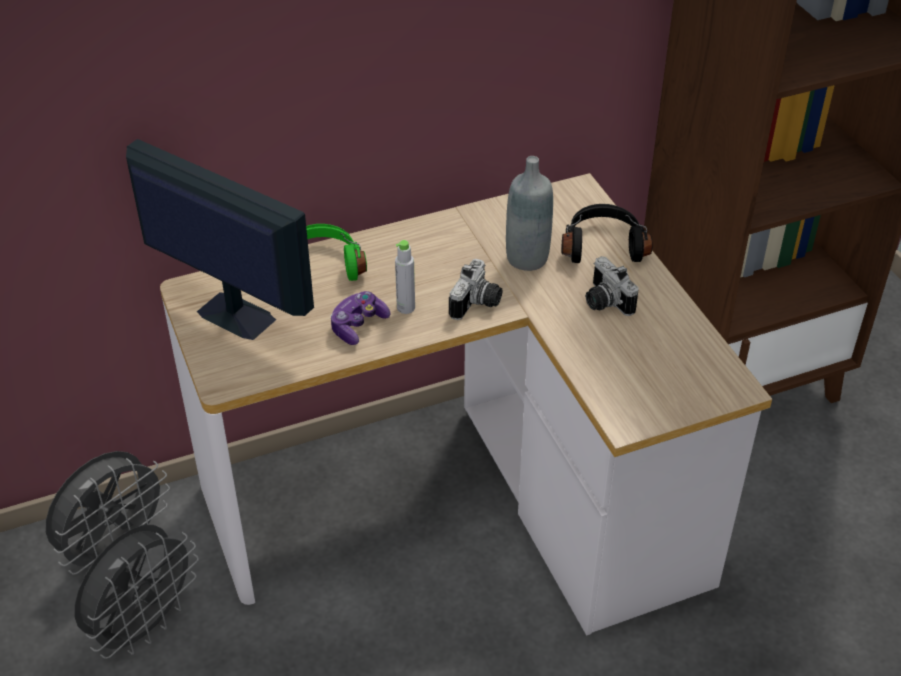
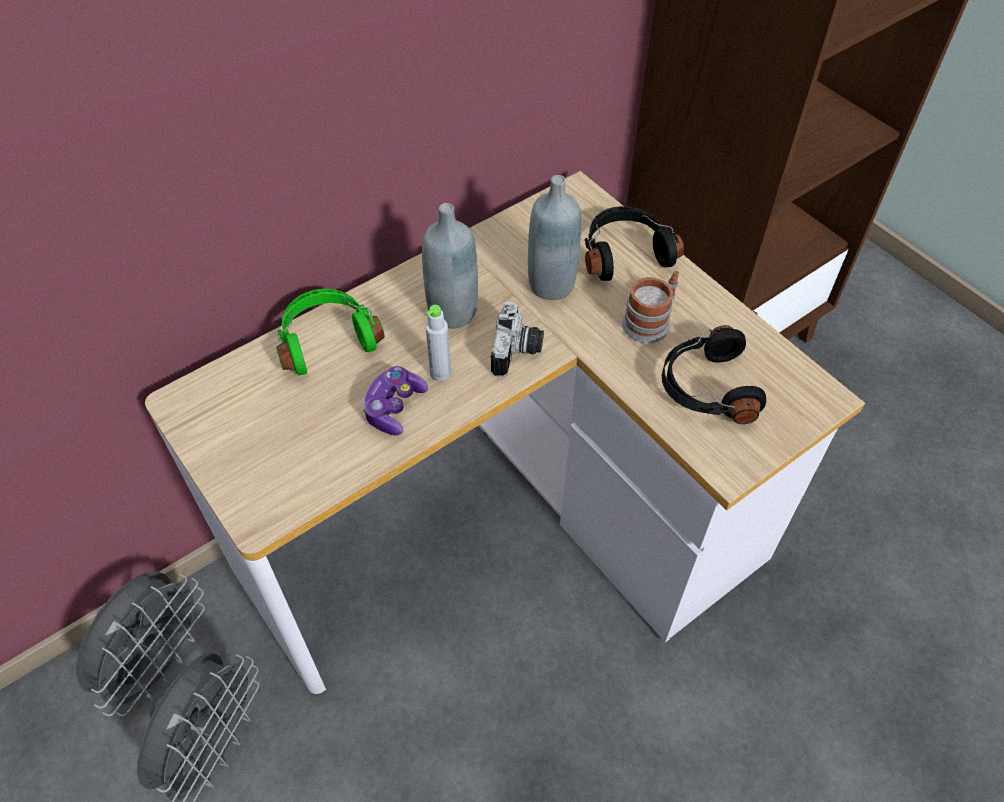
camera: 15 degrees left, 10 degrees up
monitor [126,139,314,340] -> none
camera [586,256,639,316] -> mug [622,271,679,343]
none -> grey bottle [422,203,478,329]
none -> black headphones [662,325,766,424]

